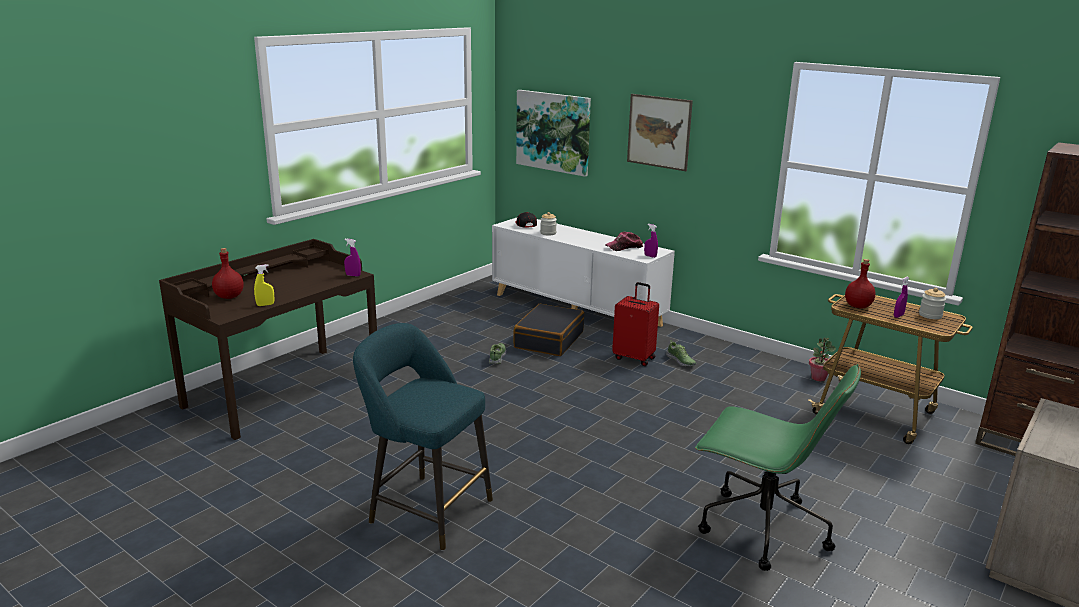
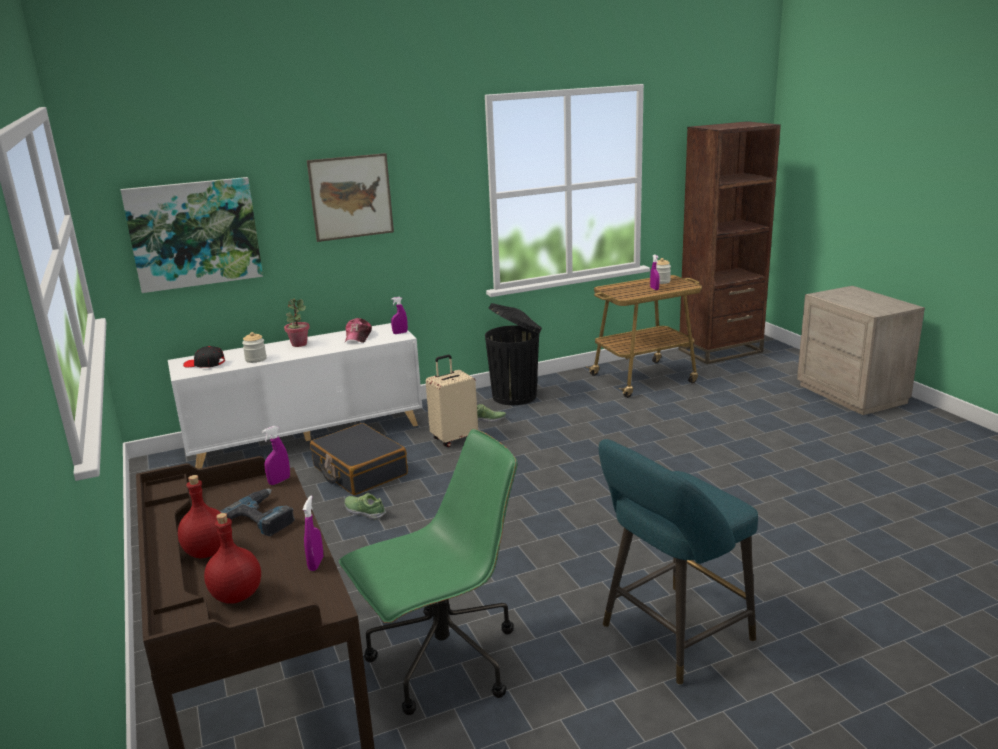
camera: 60 degrees left, 0 degrees up
yellow spray bottle [254,264,274,306] -> purple spray bottle [303,496,323,571]
red suitcase [612,282,659,366] -> beige suitcase [426,355,478,447]
green office chair [695,364,861,571] -> green office chair moved to [339,429,517,715]
potted plant [809,338,836,381] -> potted plant moved to [284,298,310,347]
red bottle [845,259,876,308] -> red bottle moved to [178,475,221,558]
none -> power drill [220,488,295,536]
none -> black trash can [485,303,542,405]

